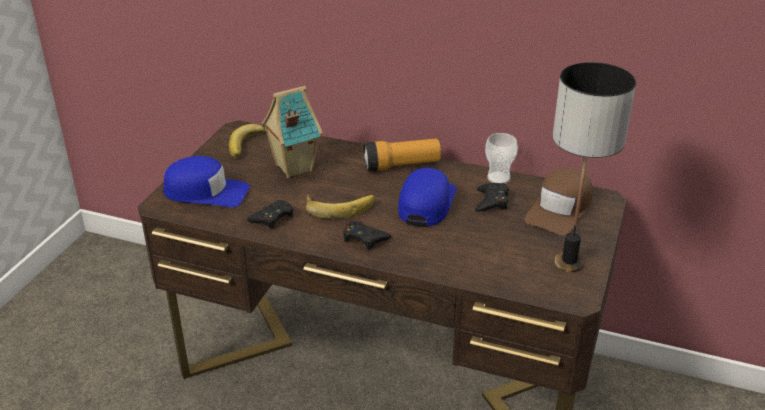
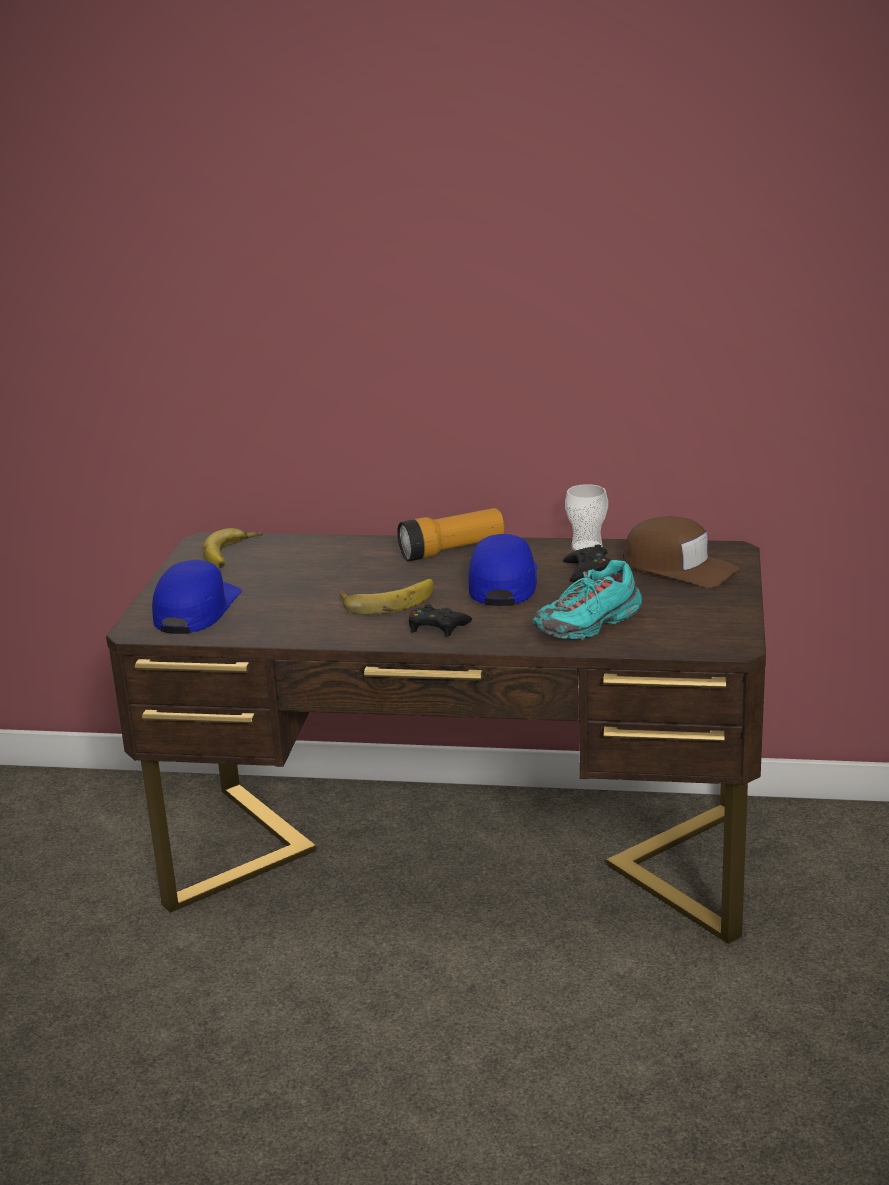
camera: 10 degrees left, 10 degrees down
blue cap [163,156,250,207] -> blue cap turned 75 degrees counterclockwise [152,560,242,634]
black game controller [247,200,294,229] -> none
toy house [262,86,323,178] -> none
brown cap [524,168,593,235] -> brown cap turned 75 degrees counterclockwise [623,516,740,588]
table lamp [553,62,636,272] -> none
none -> turquoise shoe [532,560,642,640]

